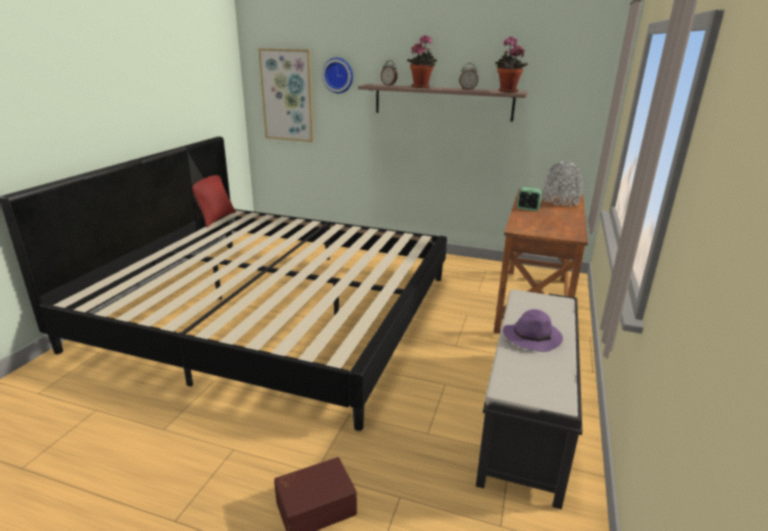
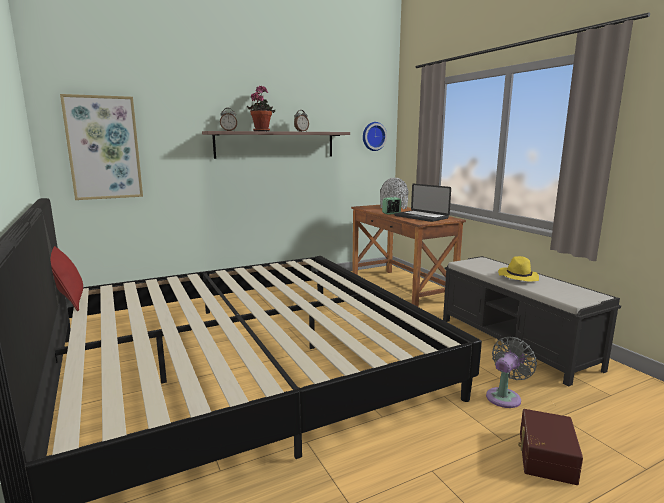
camera: 45 degrees left, 10 degrees down
wall clock [322,57,353,93] -> wall clock moved to [363,122,387,151]
potted plant [495,36,528,93] -> none
purple hat [503,309,563,352] -> yellow hat [498,256,539,282]
none -> laptop [394,184,451,222]
none -> grey fan [486,337,537,408]

